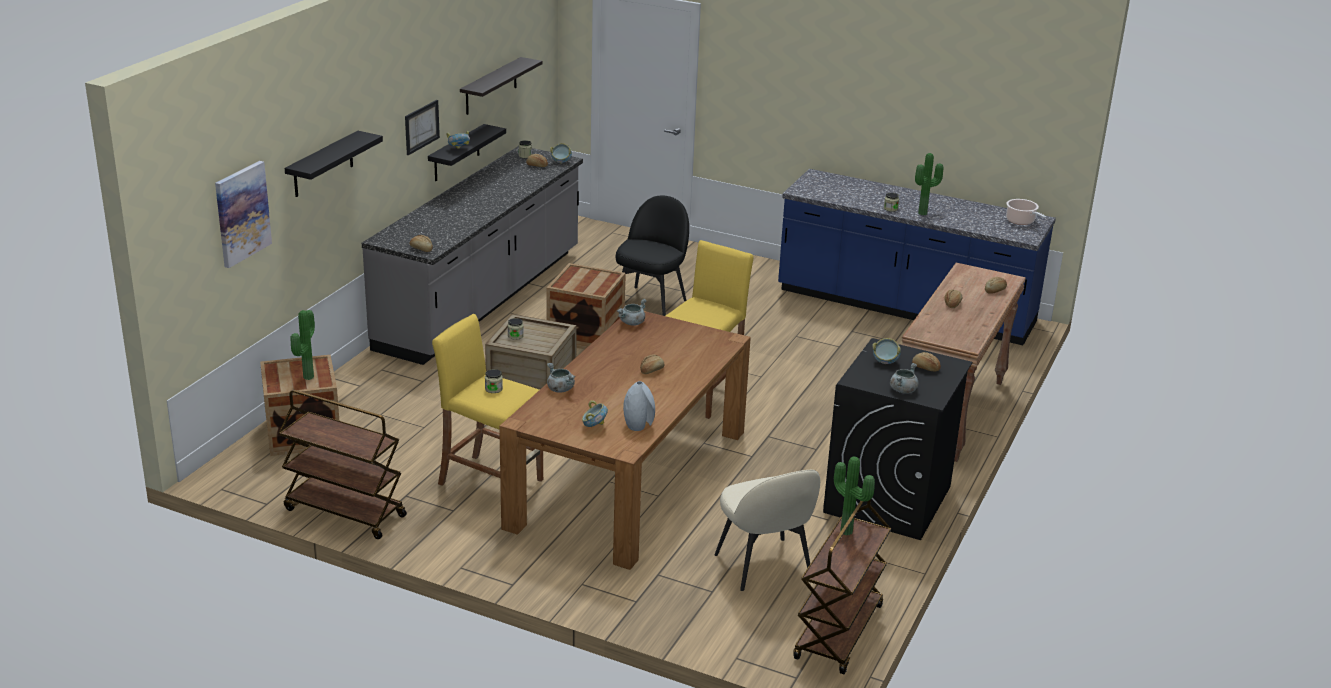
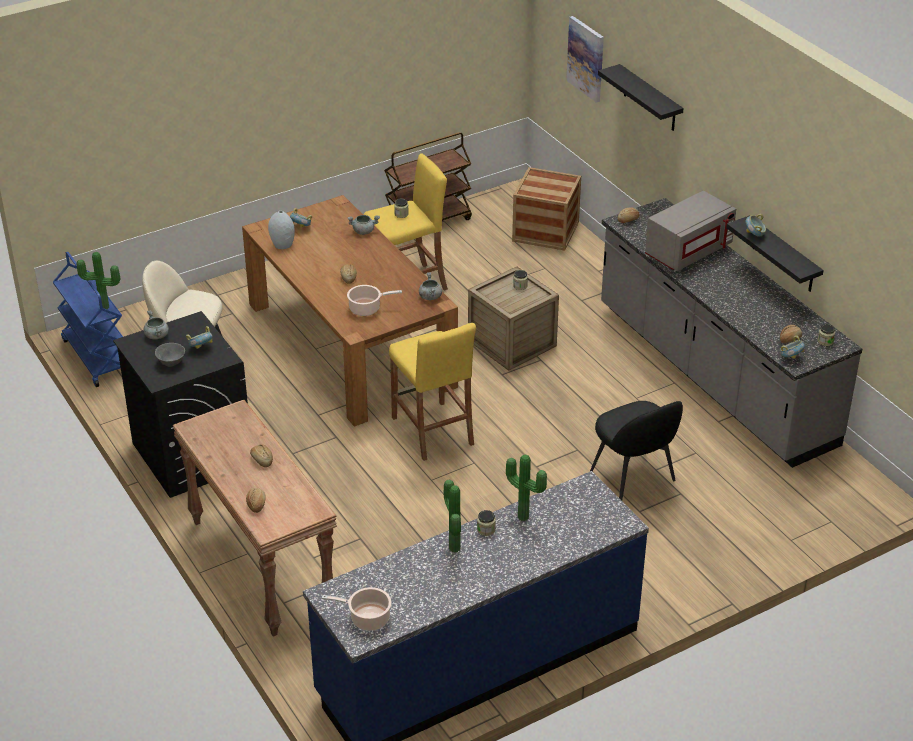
camera: 125 degrees right, 10 degrees up
potted plant [290,310,315,380] -> potted plant moved to [506,455,547,521]
picture [405,100,440,155] -> none
shelf [460,57,543,115] -> none
crate [547,263,626,349] -> none
brown cart [793,500,891,674] -> blue cart [53,252,123,387]
bread [912,352,941,371] -> grey bowl [155,343,185,367]
none -> cooking pot [347,285,402,316]
none -> grey microwave [645,191,736,271]

